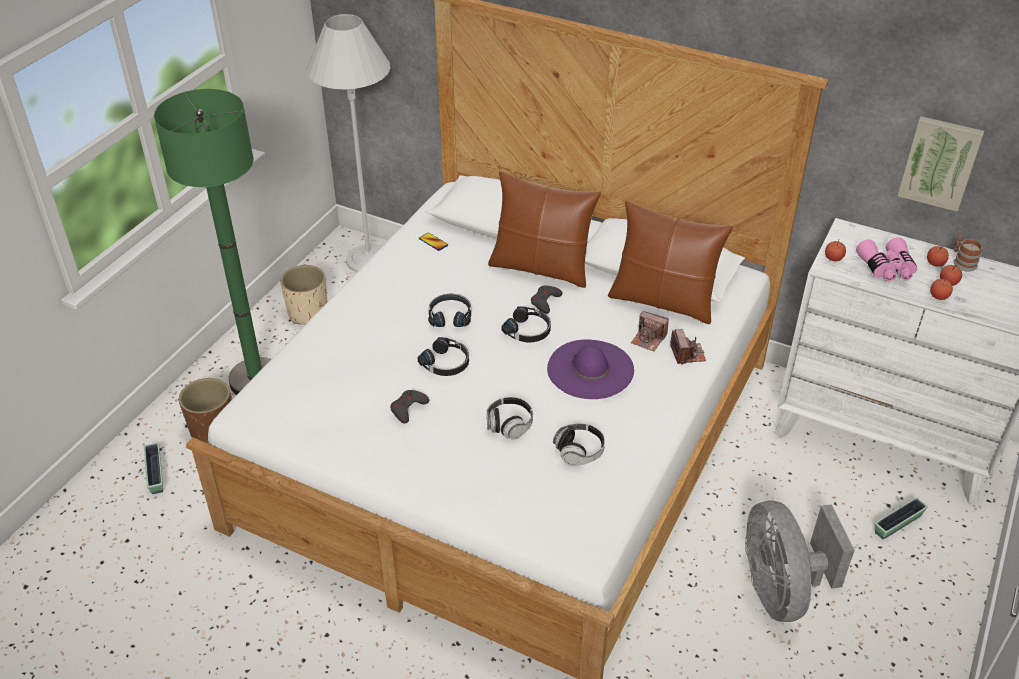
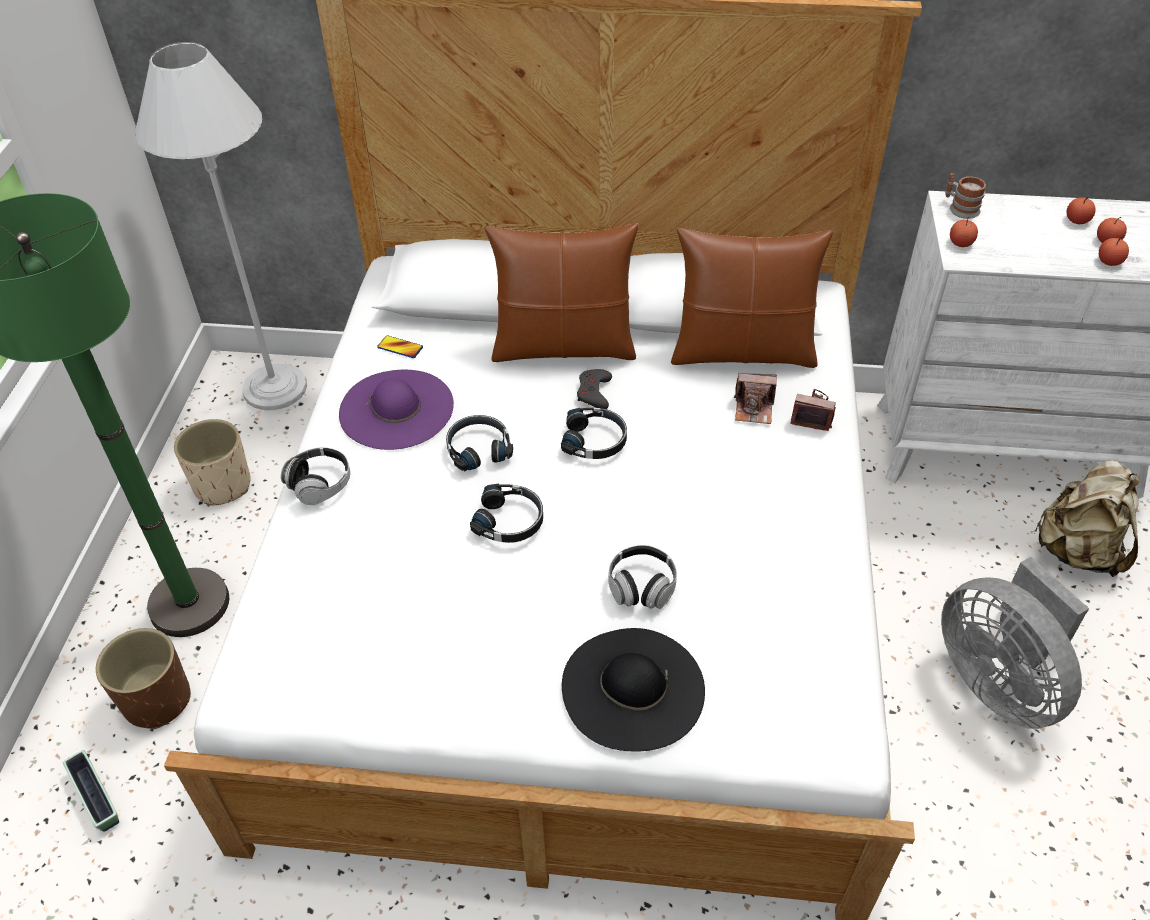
camera: 20 degrees left, 5 degrees up
grey game controller [390,390,429,424] -> none
purple hat [547,339,634,399] -> purple hat moved to [339,370,454,450]
headphones [553,423,605,466] -> headphones moved to [281,447,350,505]
camera [670,329,706,365] -> camera turned 45 degrees counterclockwise [791,389,836,431]
pink binoculars [856,237,917,282] -> none
planter [875,497,927,539] -> beige backpack [1033,460,1140,577]
picture [898,116,984,212] -> none
mug [953,234,983,272] -> mug moved to [945,173,986,219]
none -> black hat [562,628,705,752]

